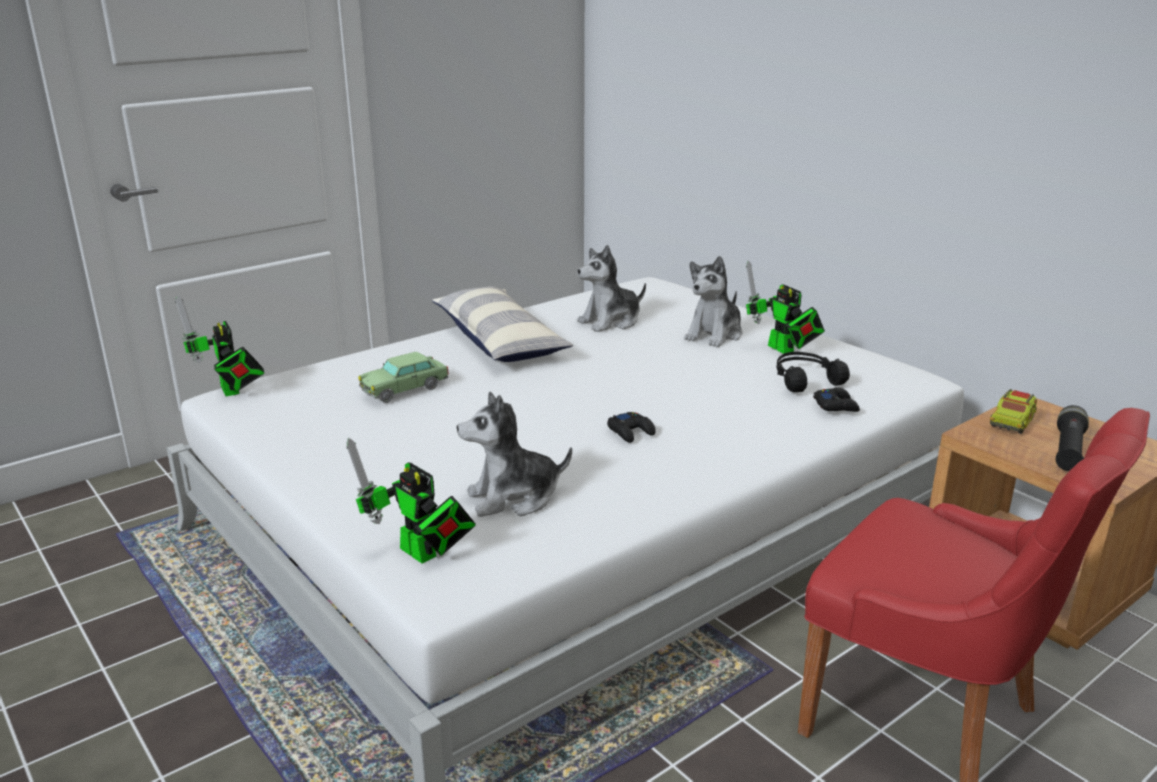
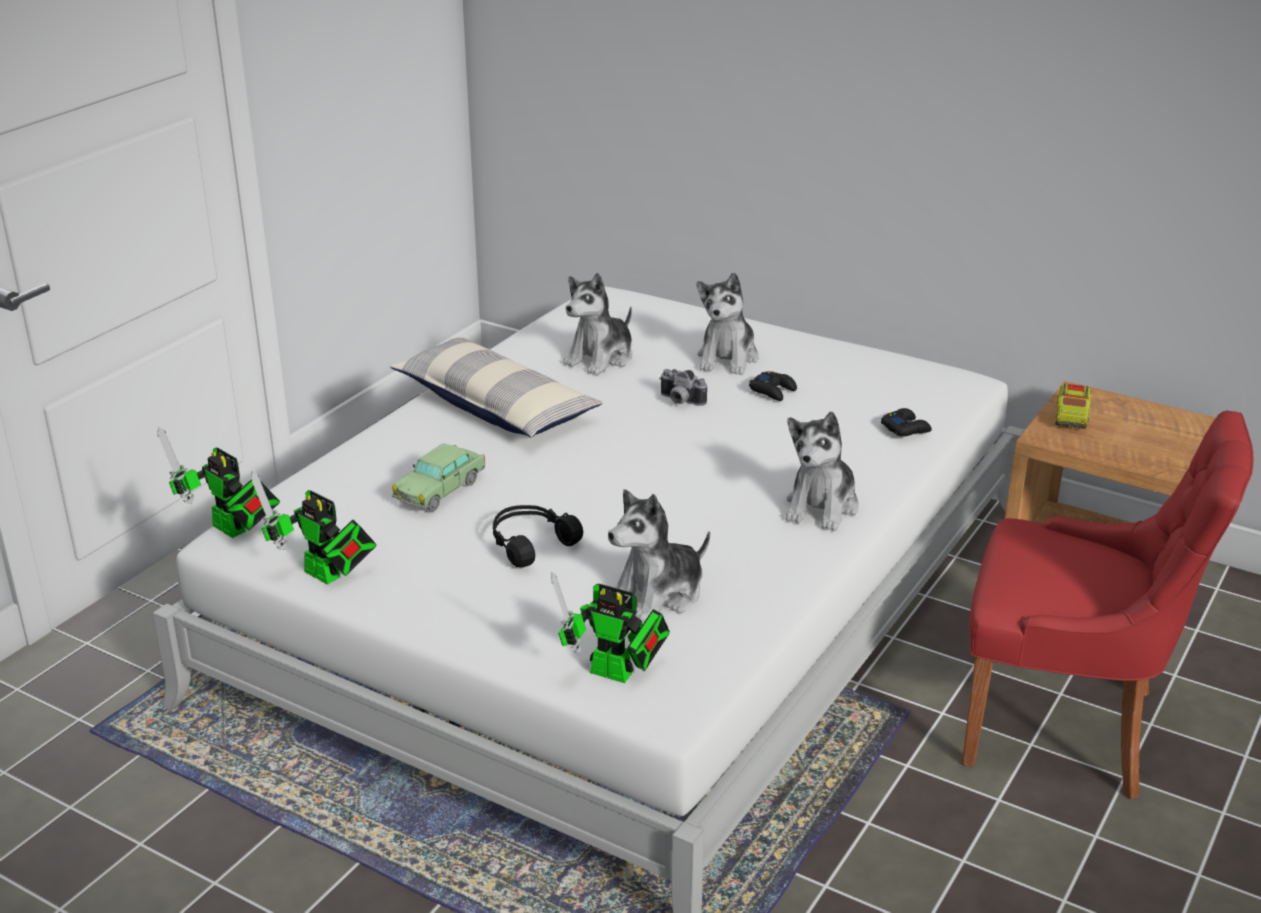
camera: 20 degrees left, 5 degrees up
black game controller [607,412,656,443] -> black game controller moved to [749,371,797,401]
toy robot [746,261,825,354] -> toy robot moved to [251,471,377,585]
black headphones [776,352,850,392] -> black headphones moved to [493,505,583,567]
black flashlight [1055,405,1089,471] -> none
none -> camera [659,369,707,406]
none -> plush toy [785,412,859,531]

